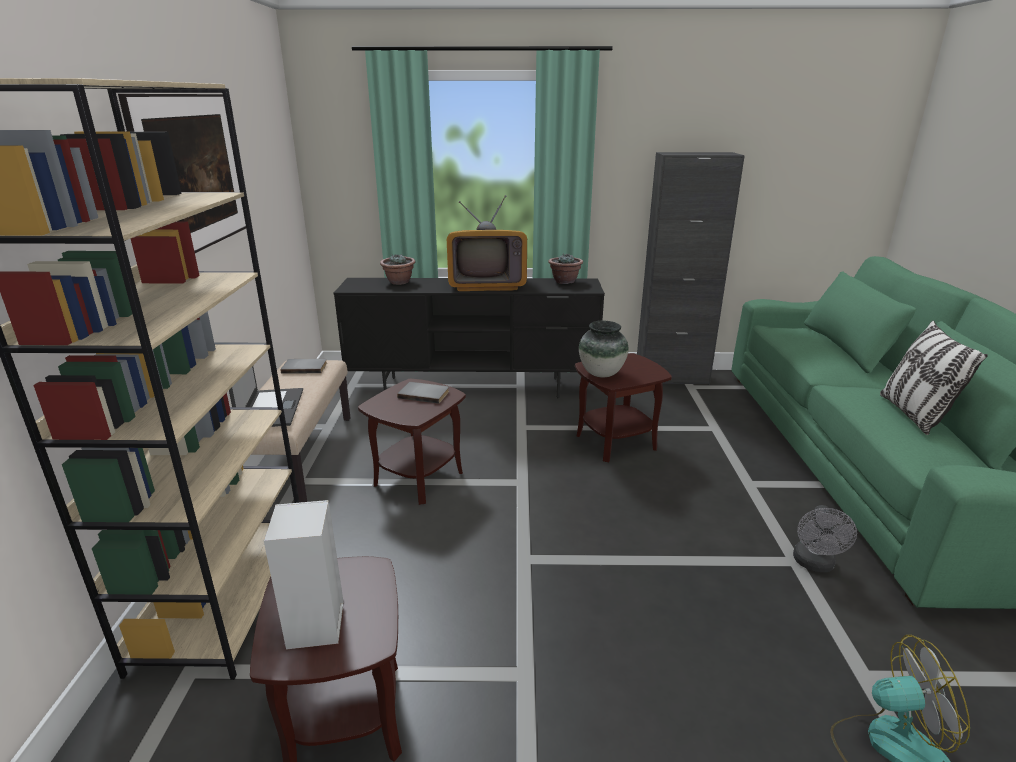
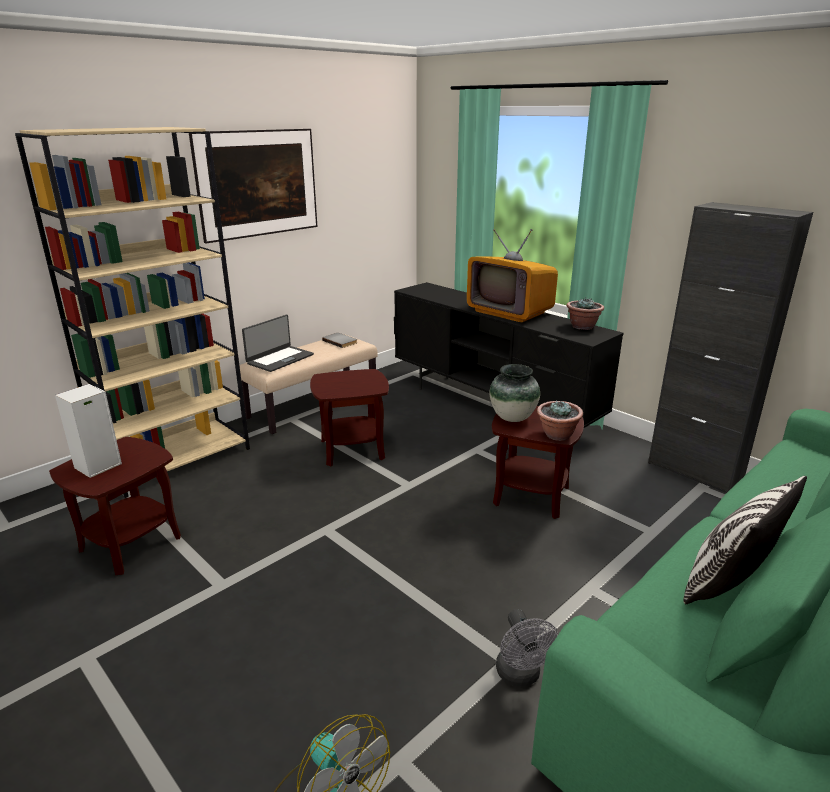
camera: 45 degrees right, 0 degrees up
potted plant [380,254,415,285] -> potted plant moved to [537,400,583,441]
grey book [397,382,449,404] -> none
grey fan [793,505,857,572] -> grey fan turned 75 degrees counterclockwise [496,609,558,687]

